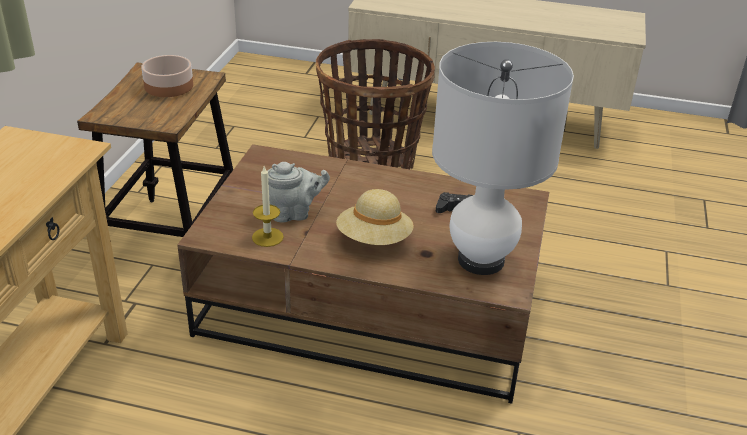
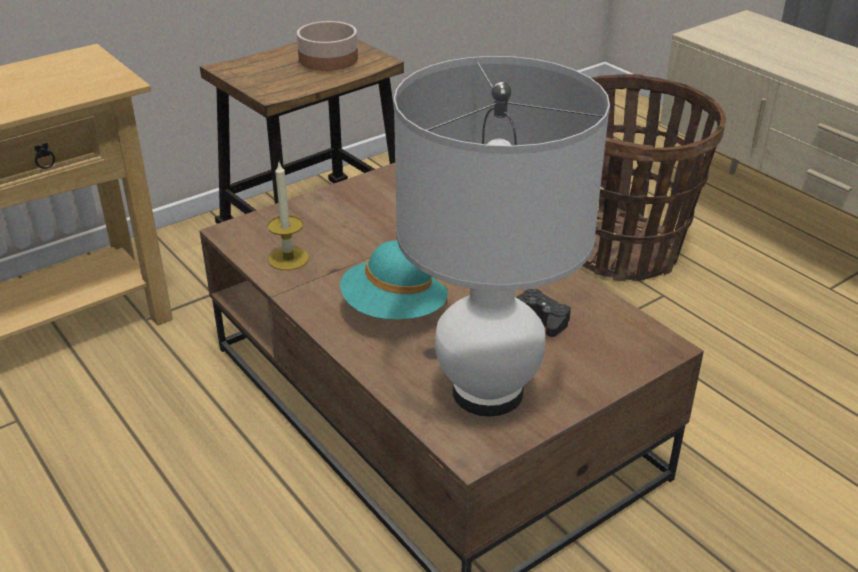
camera: 40 degrees right, 0 degrees up
grey teapot [268,162,330,223] -> none
beige hat [336,189,414,245] -> turquoise hat [340,240,448,320]

